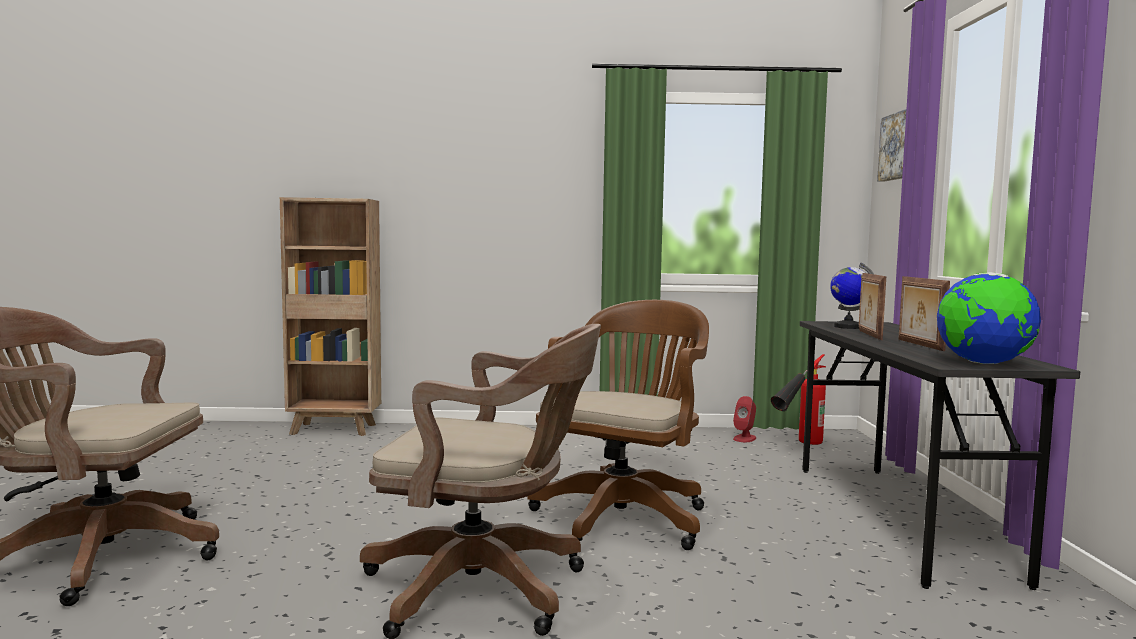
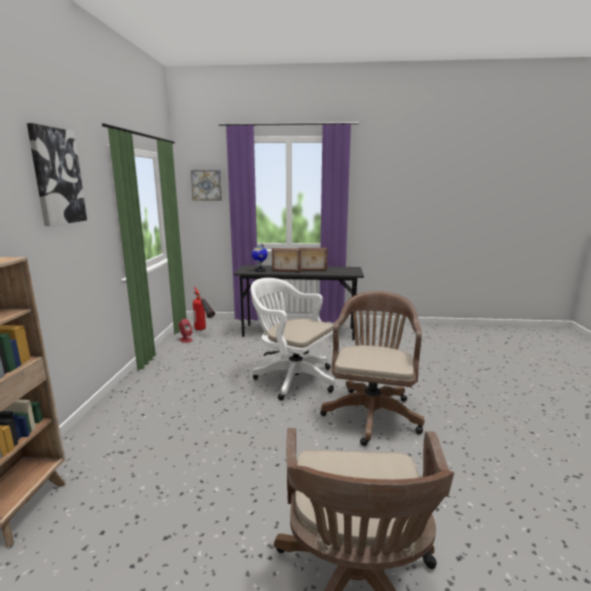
camera: 85 degrees left, 10 degrees up
brown office chair [528,300,709,550] -> white office chair [251,278,335,400]
globe [937,272,1041,364] -> none
none -> picture [27,123,87,226]

